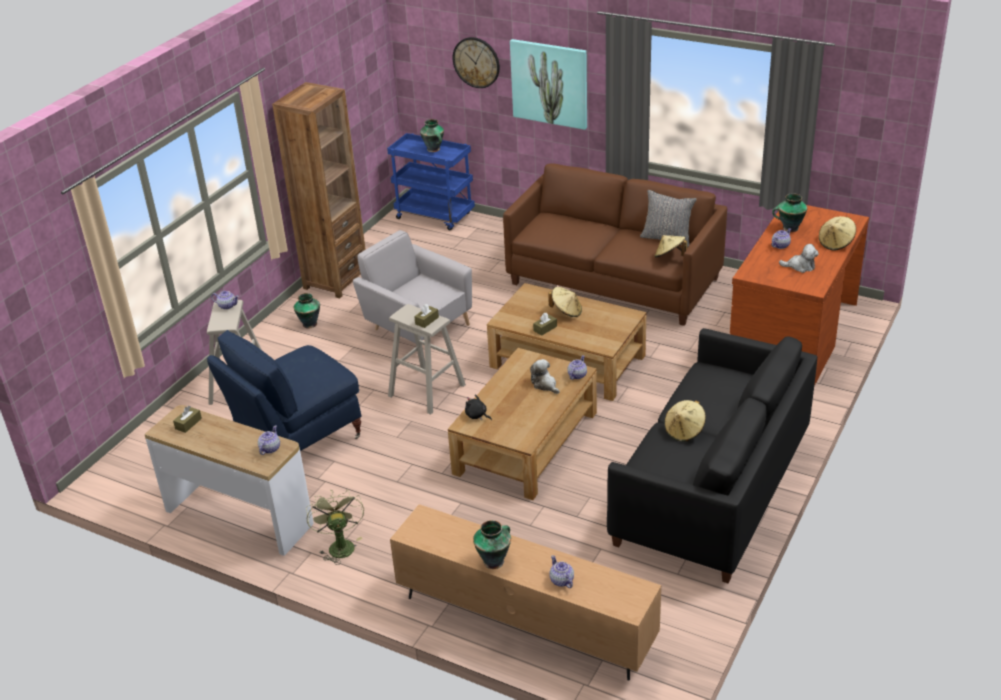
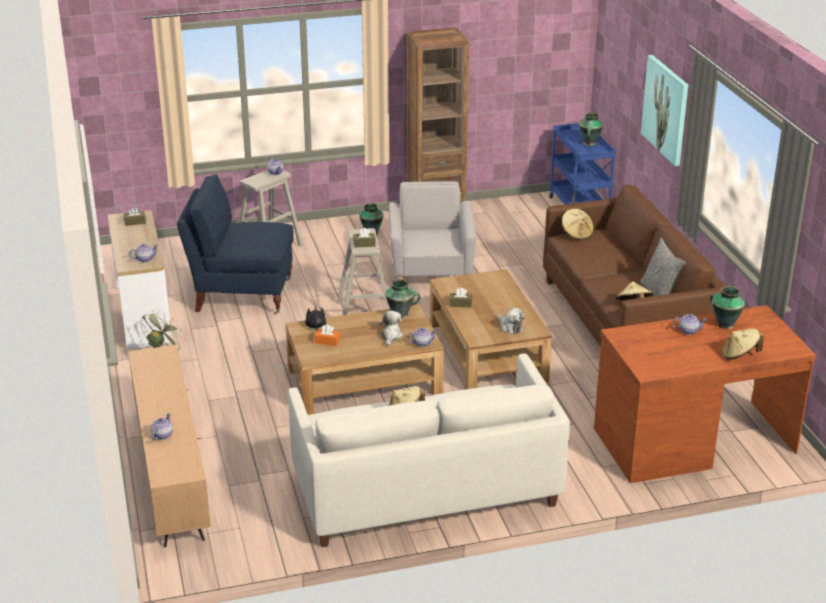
camera: 45 degrees right, 5 degrees down
wall clock [453,37,500,88] -> none
vase [473,520,511,569] -> vase moved to [385,280,421,319]
beige hat [549,287,582,317] -> beige hat moved to [562,209,594,240]
black sofa [607,328,817,584] -> white sofa [288,353,570,547]
plush toy [779,244,819,273] -> plush toy moved to [497,308,525,334]
none -> orange tissue box [314,325,340,346]

